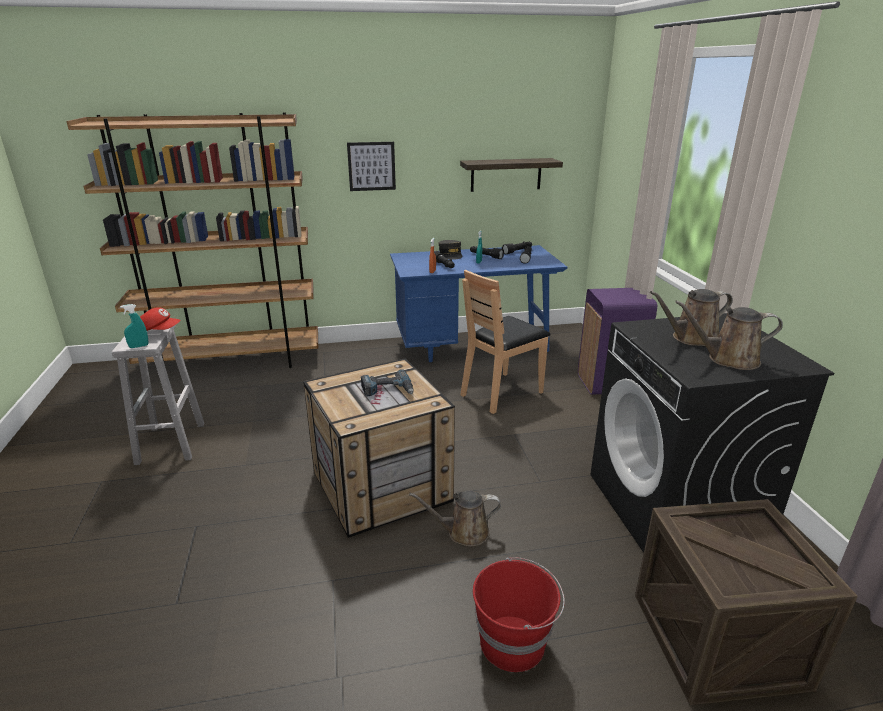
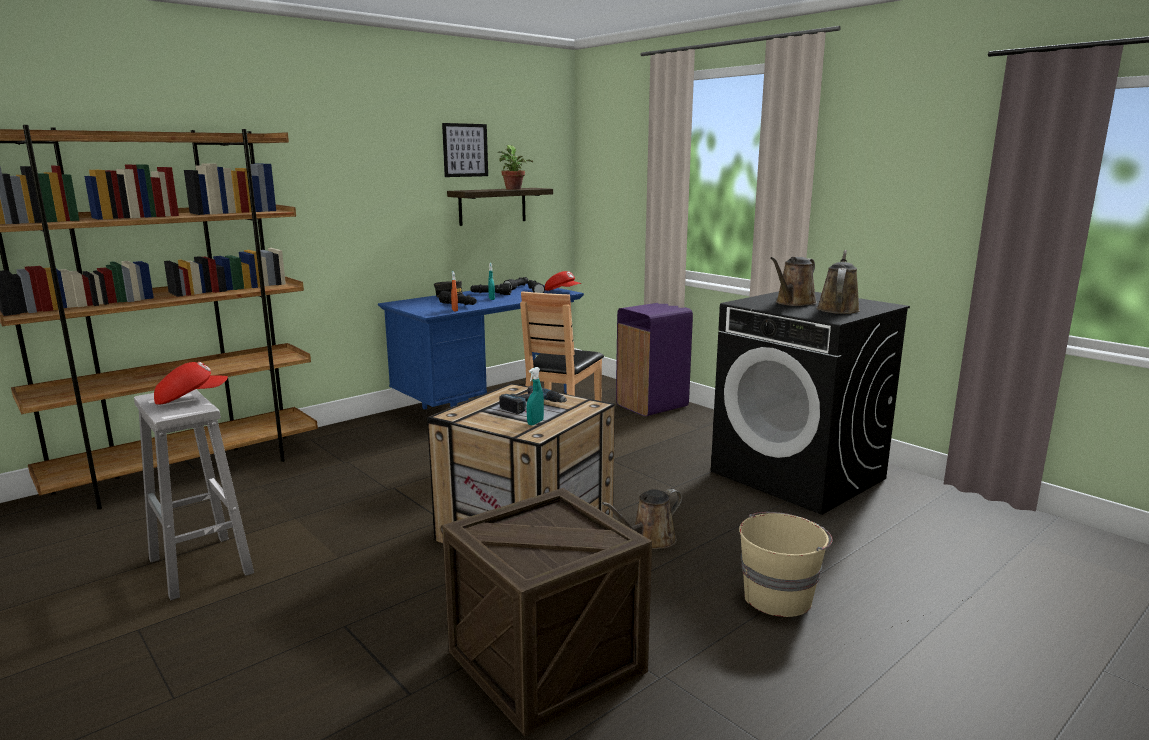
camera: 30 degrees left, 10 degrees down
turquoise spray bottle [120,304,149,348] -> turquoise spray bottle moved to [527,367,544,425]
picture [347,142,396,191] -> picture moved to [442,123,488,177]
red bucket [473,557,565,672] -> beige bucket [739,512,833,617]
crate [635,499,858,705] -> crate moved to [442,488,652,737]
brown watering can [675,300,783,370] -> brown watering can turned 135 degrees clockwise [816,250,860,314]
none -> potted plant [498,145,533,190]
none -> red cap [545,271,581,291]

